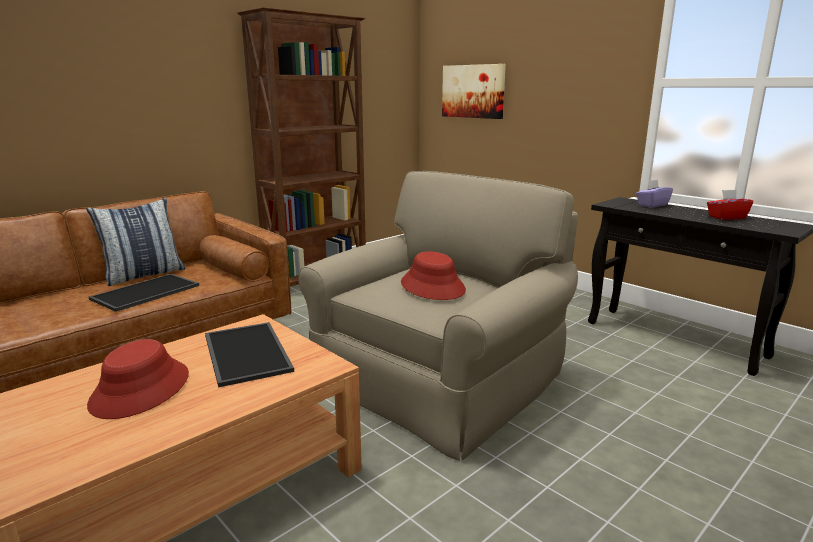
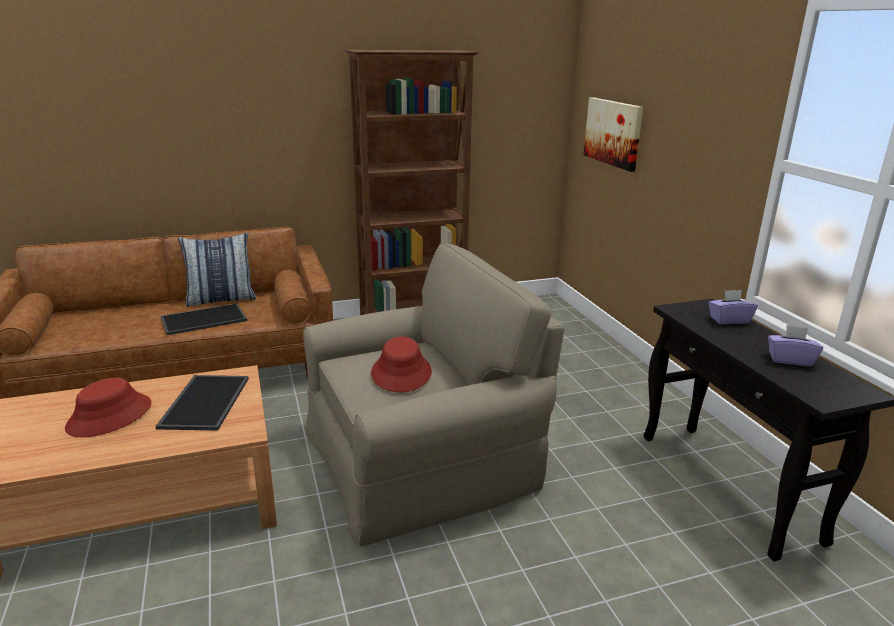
camera: 25 degrees right, 5 degrees up
red tissue box [707,189,753,220] -> purple tissue box [768,325,823,367]

